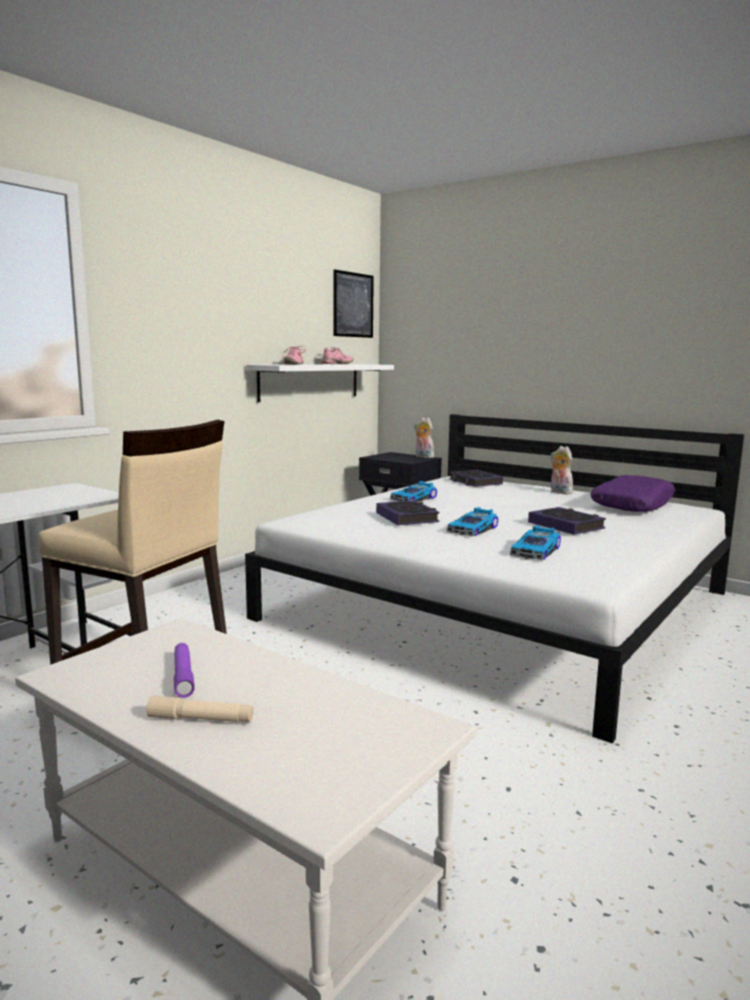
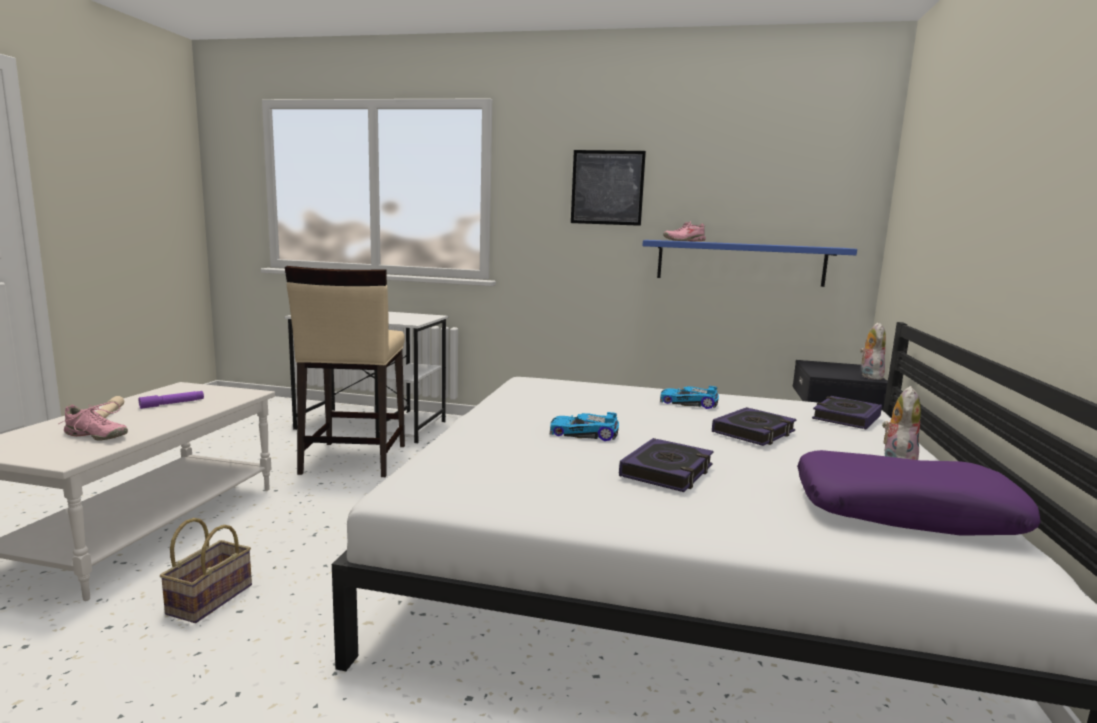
camera: 65 degrees right, 0 degrees up
white shelf [246,364,394,402] -> blue shelf [642,240,857,287]
pink shoe [322,347,353,364] -> pink shoe moved to [59,402,128,441]
picture [333,269,374,338] -> picture moved to [571,150,646,226]
book [376,500,440,525] -> book moved to [712,407,797,446]
toy car [510,525,561,561] -> none
none -> basket [160,518,252,623]

